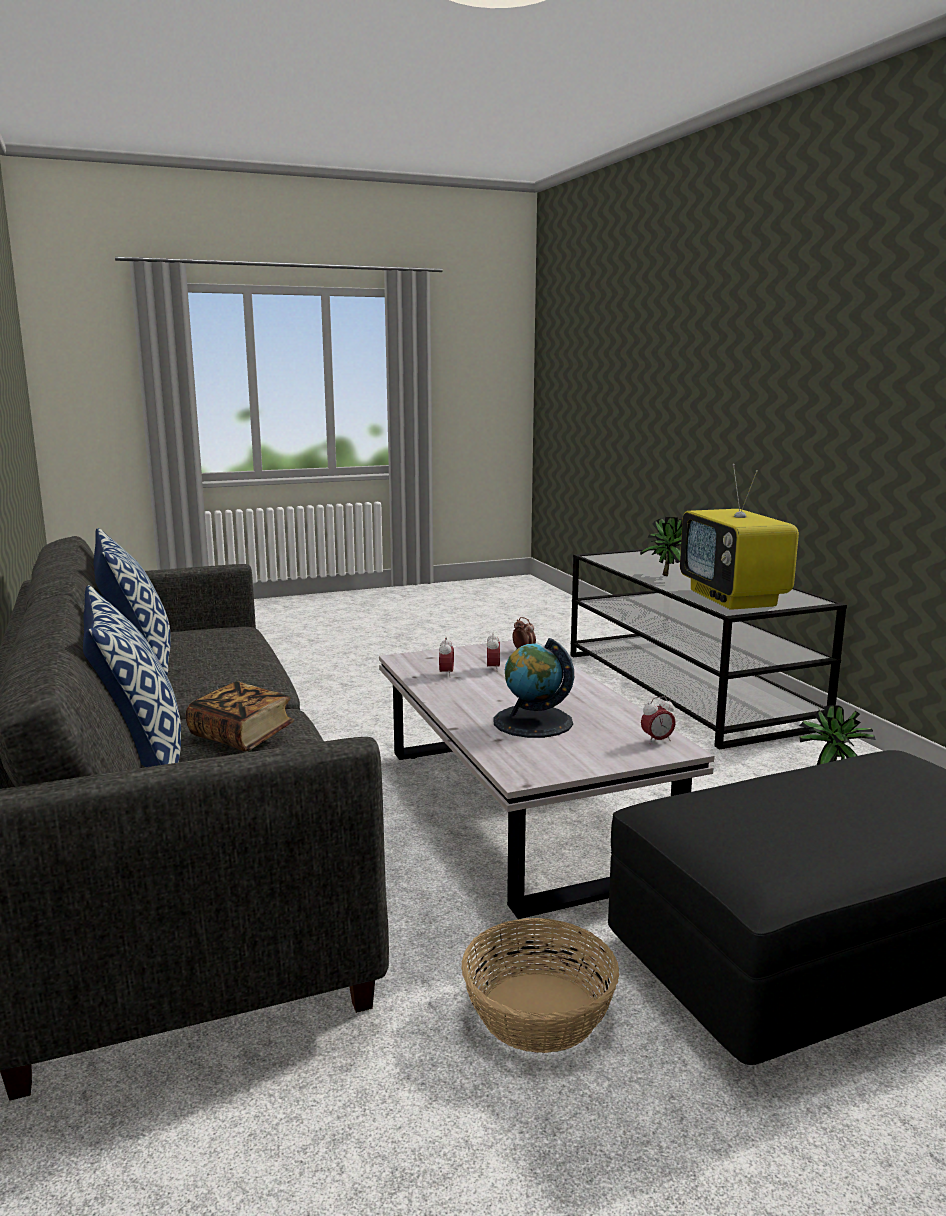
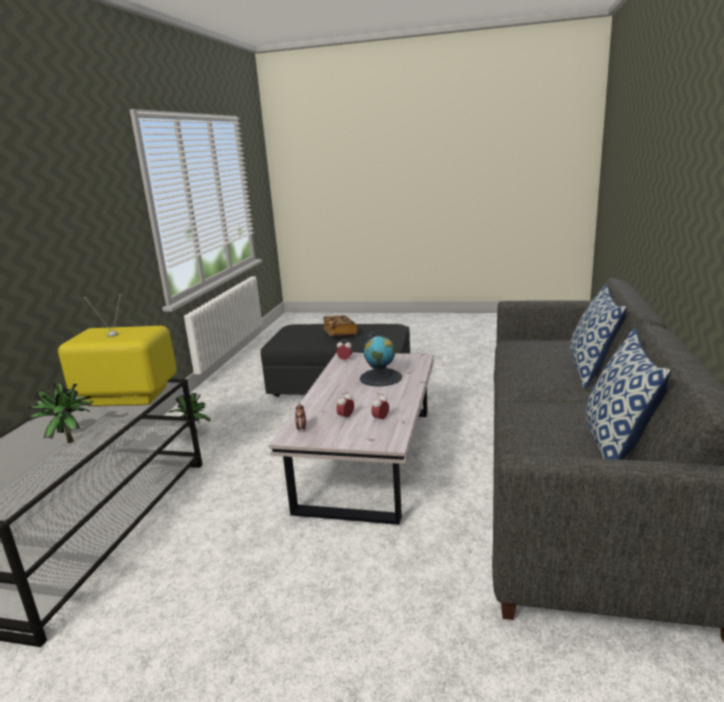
camera: 145 degrees left, 5 degrees up
book [186,681,294,752] -> book moved to [323,315,358,337]
basket [461,918,619,1053] -> none
television [680,464,799,610] -> television turned 105 degrees counterclockwise [58,294,177,406]

